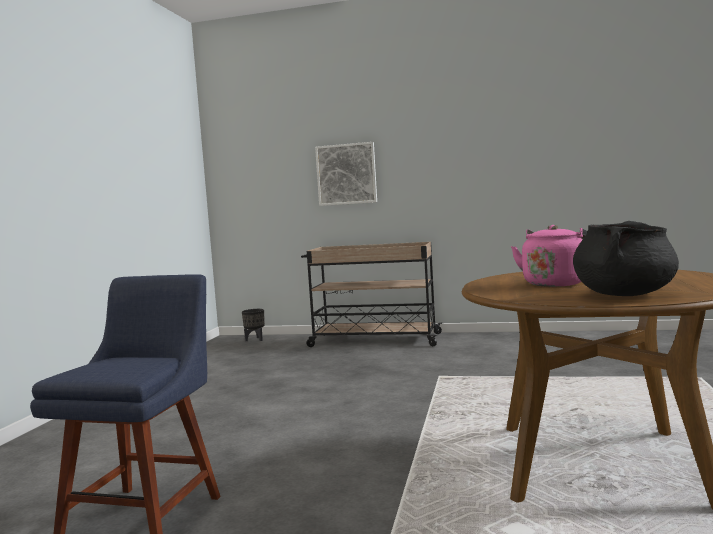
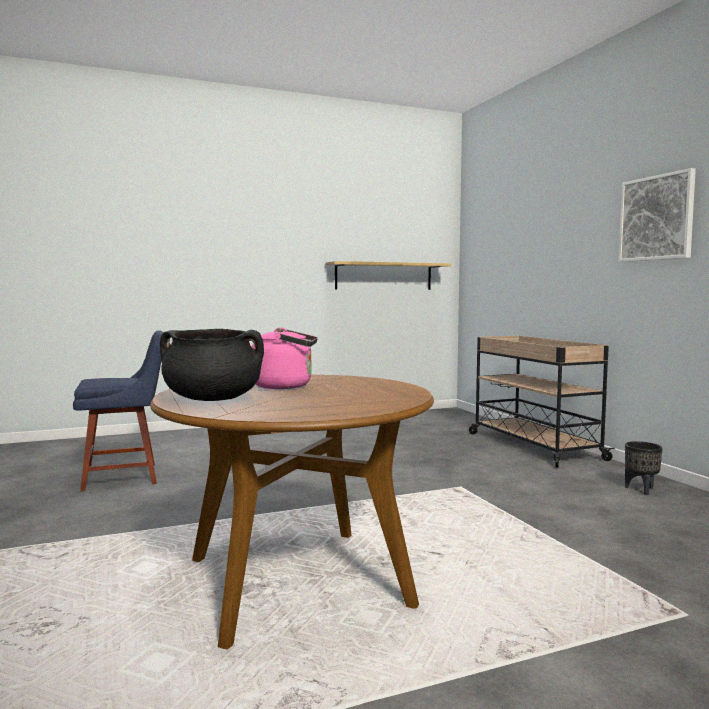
camera: 55 degrees right, 0 degrees up
black planter [242,309,265,341] -> black planter moved to [625,441,663,495]
picture [315,142,377,206] -> picture moved to [618,168,696,262]
none -> shelf [325,261,451,290]

